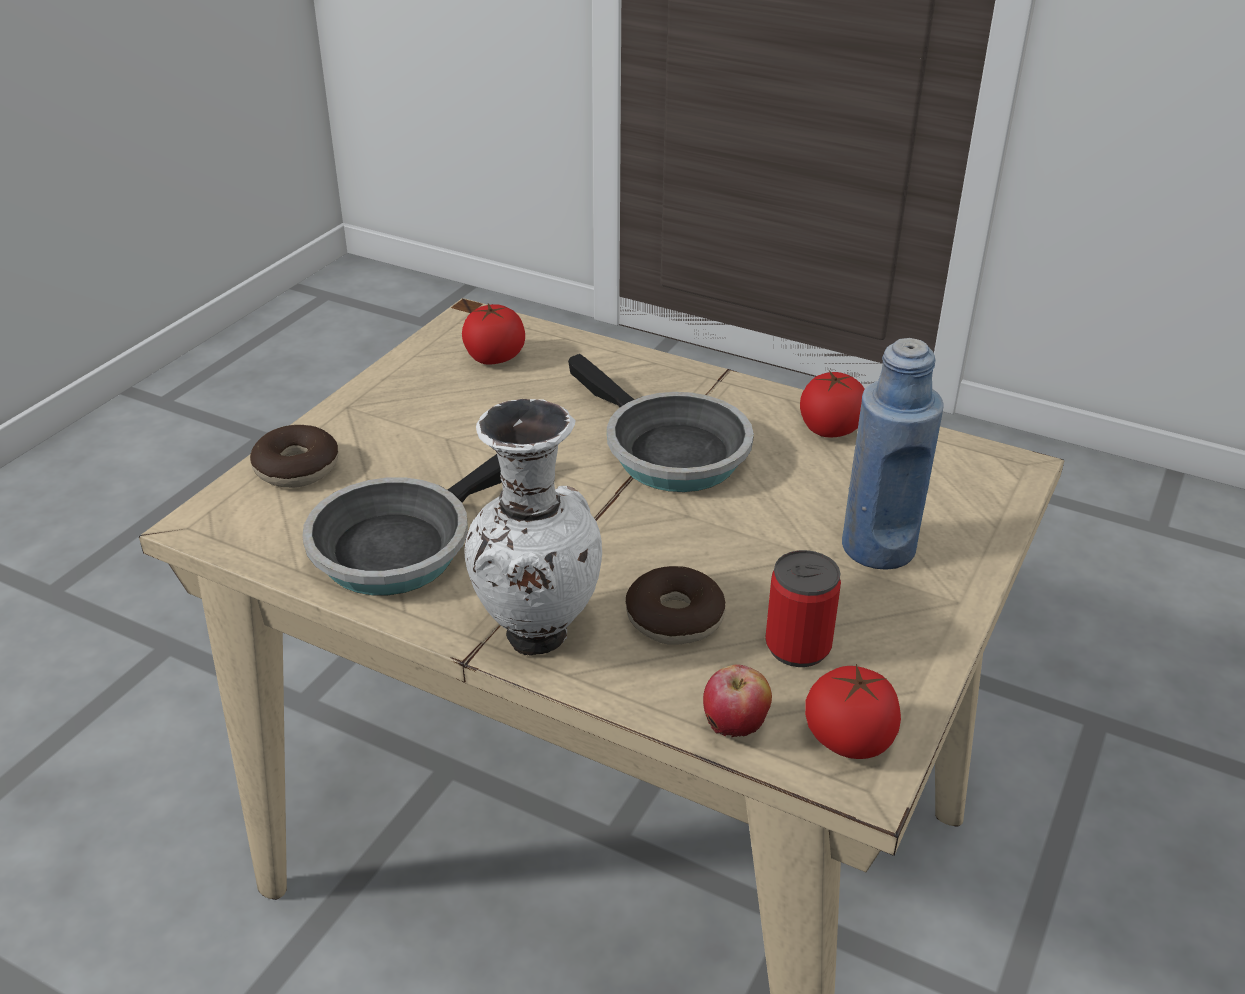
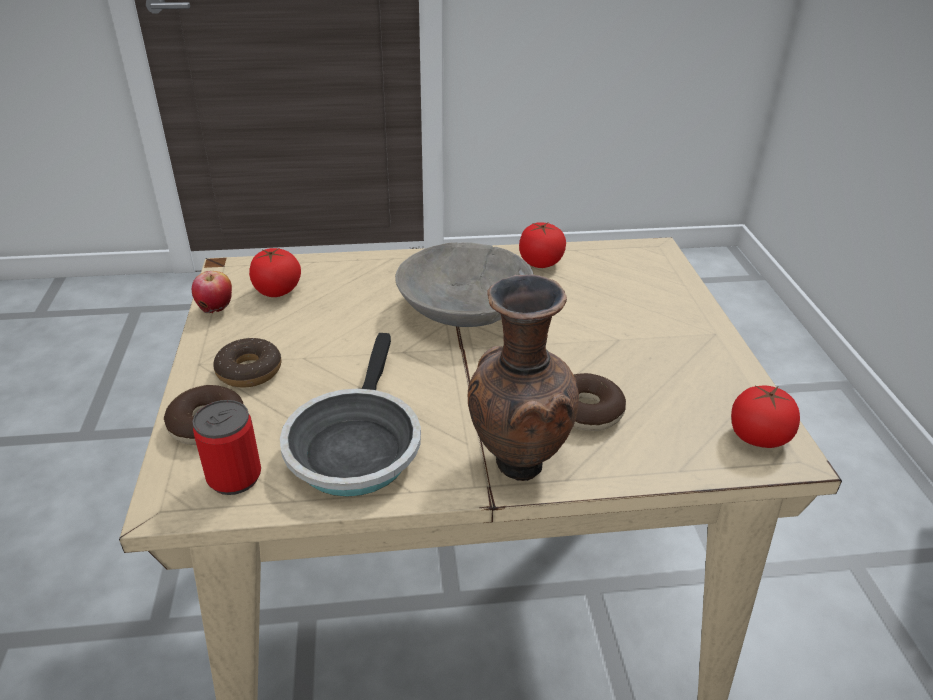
camera: 35 degrees left, 0 degrees up
white vase [464,399,602,655] -> brown vase [468,275,579,481]
frying pan [568,354,754,492] -> grey bowl [395,242,534,327]
apple [703,664,772,737] -> apple moved to [192,271,232,313]
can [765,550,841,667] -> can moved to [193,400,261,495]
blue bottle [842,338,944,570] -> none
none -> donut [213,338,281,388]

